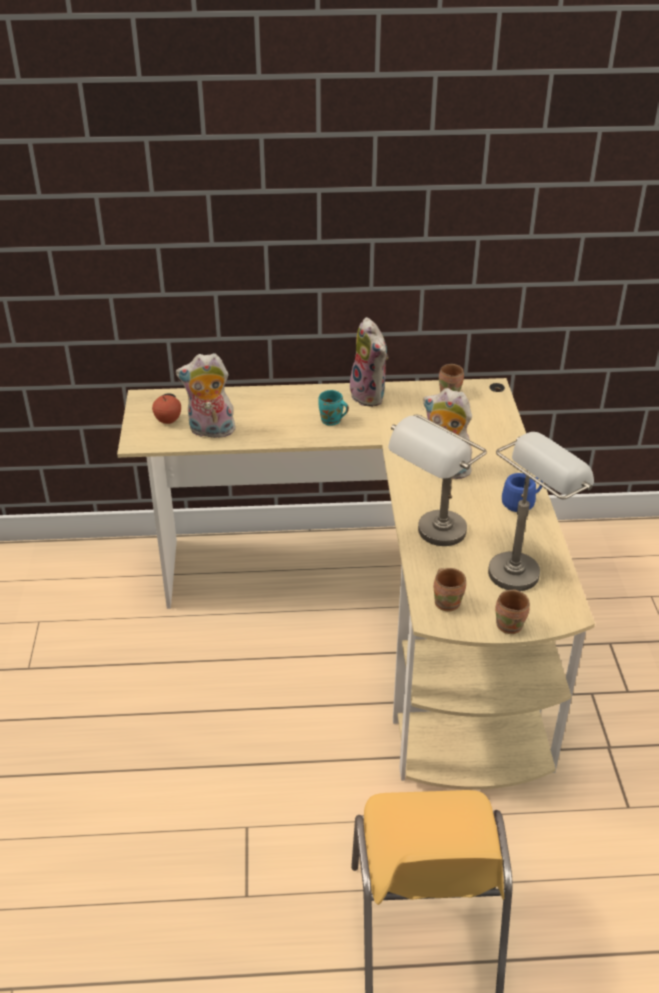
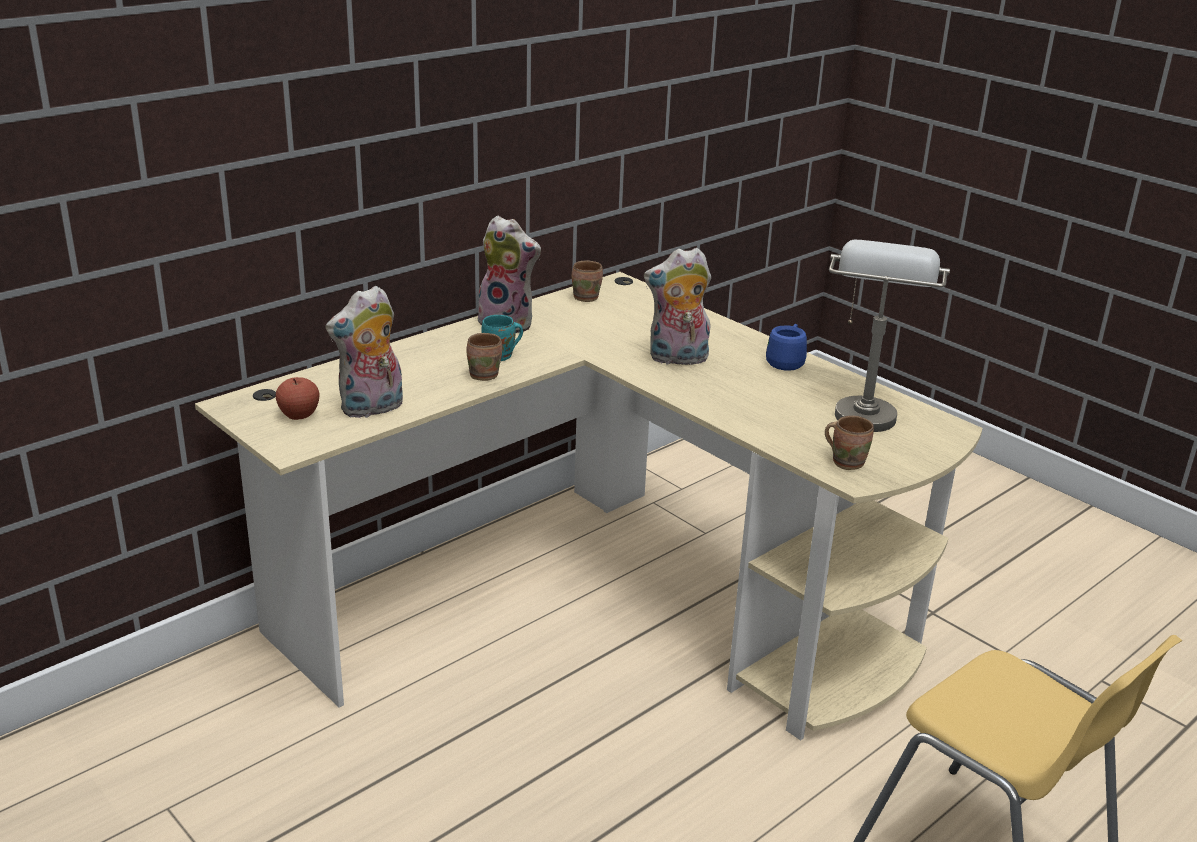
camera: 40 degrees left, 10 degrees down
grey table lamp [388,415,487,546] -> none
brown mug [496,589,530,634] -> brown mug moved to [466,333,502,381]

